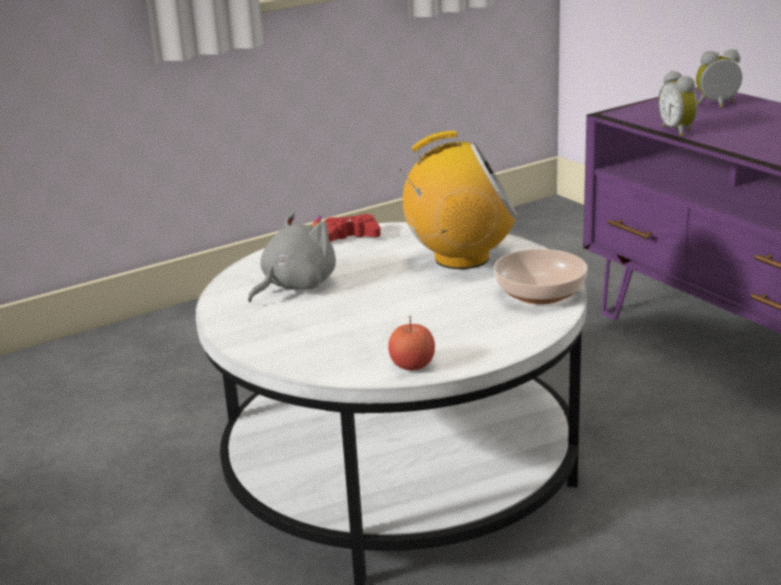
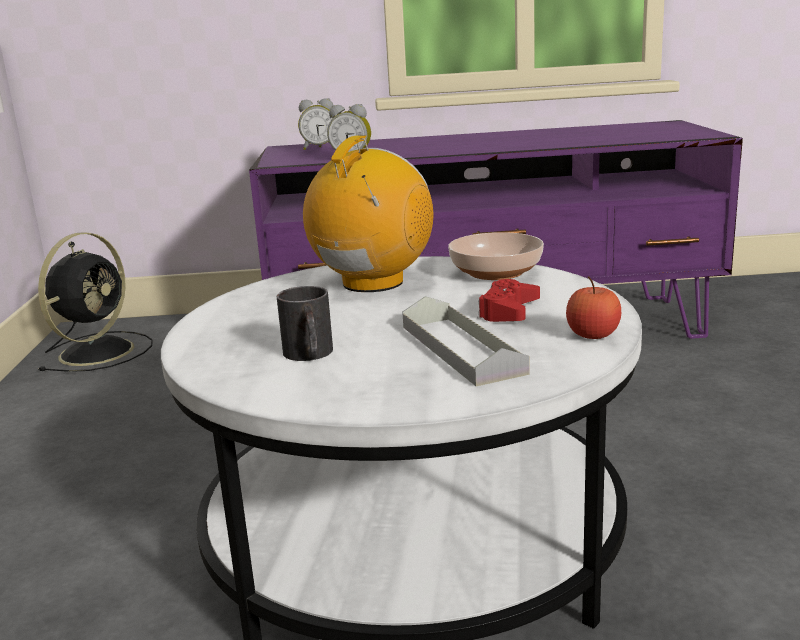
camera: 60 degrees left, 5 degrees down
grey plush toy [248,212,336,302] -> black mug [277,286,333,361]
red game controller [324,214,381,242] -> red game controller moved to [478,279,540,322]
alarm clock [696,50,742,108] -> alarm clock turned 120 degrees counterclockwise [298,98,334,150]
none -> black fan [38,232,153,372]
none -> grey tray [402,296,530,386]

